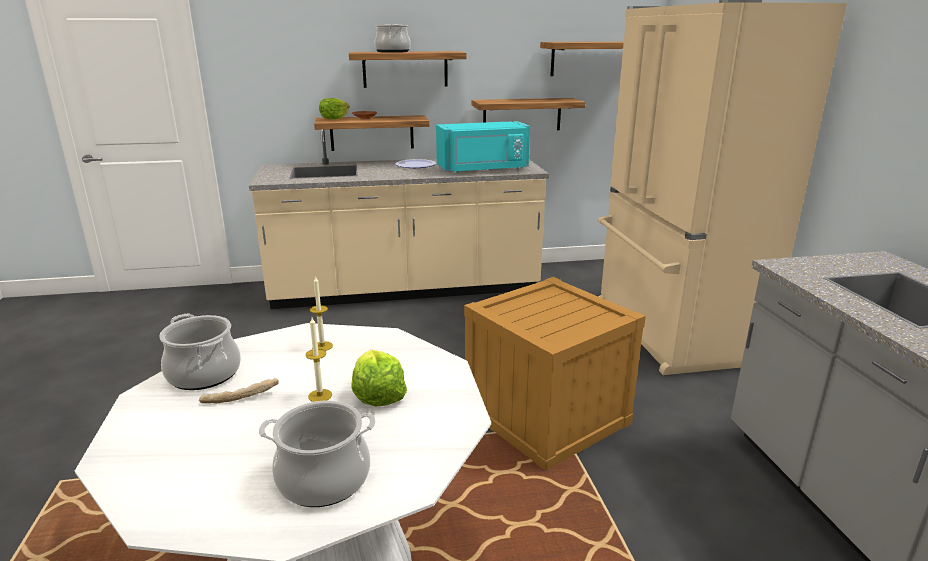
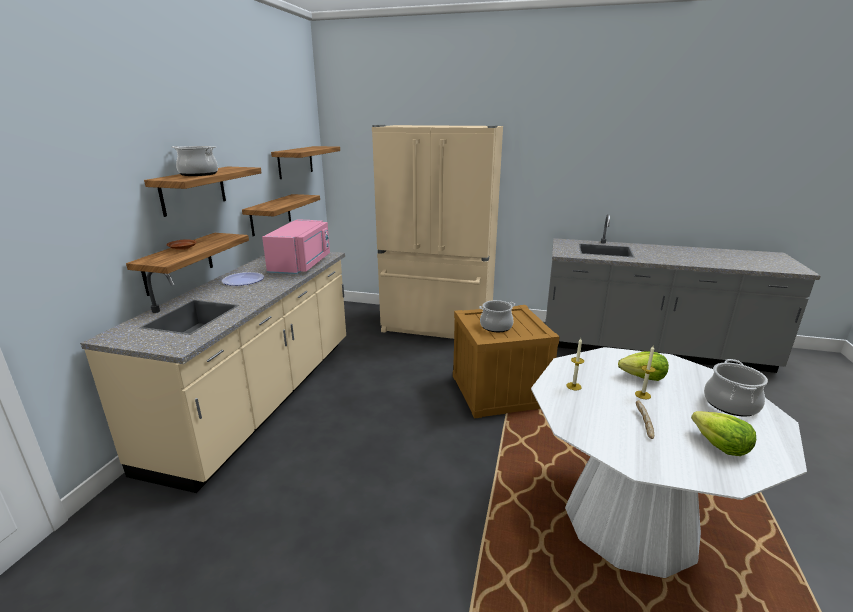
camera: 65 degrees left, 0 degrees up
cooking pot [159,313,241,390] -> cooking pot moved to [479,300,516,332]
lettuce [319,98,350,120] -> lettuce moved to [691,411,756,456]
turquoise microwave [436,121,530,173] -> pink microwave [262,219,330,274]

